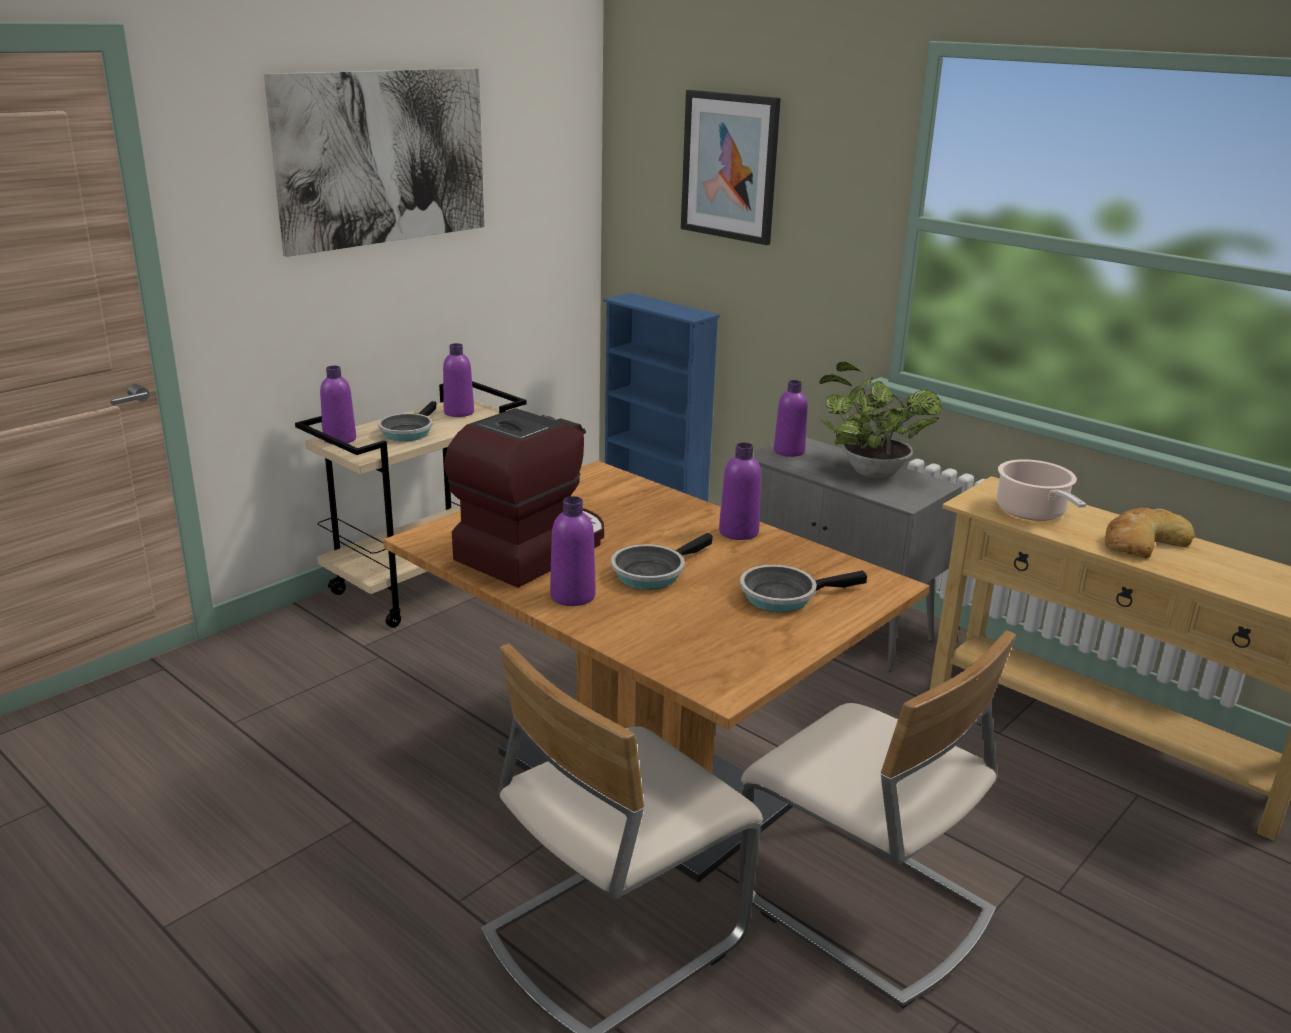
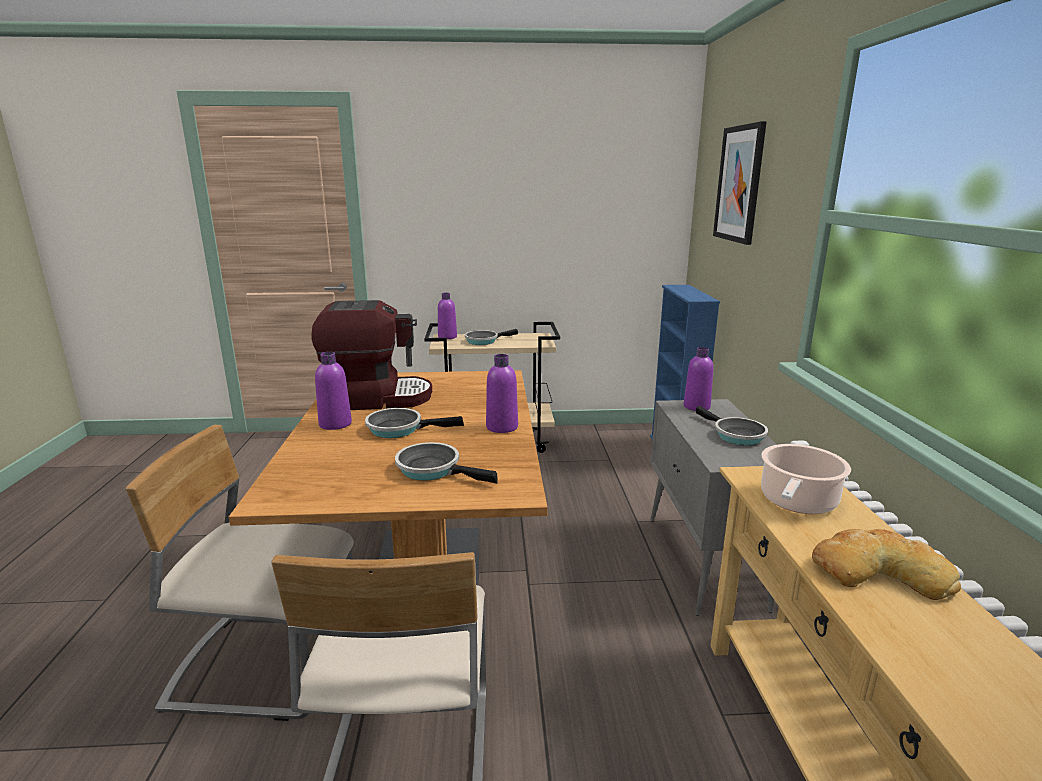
camera: 45 degrees right, 5 degrees down
picture [264,68,484,257] -> none
purple bottle [443,343,474,417] -> none
potted plant [819,362,942,478] -> frying pan [696,406,768,446]

